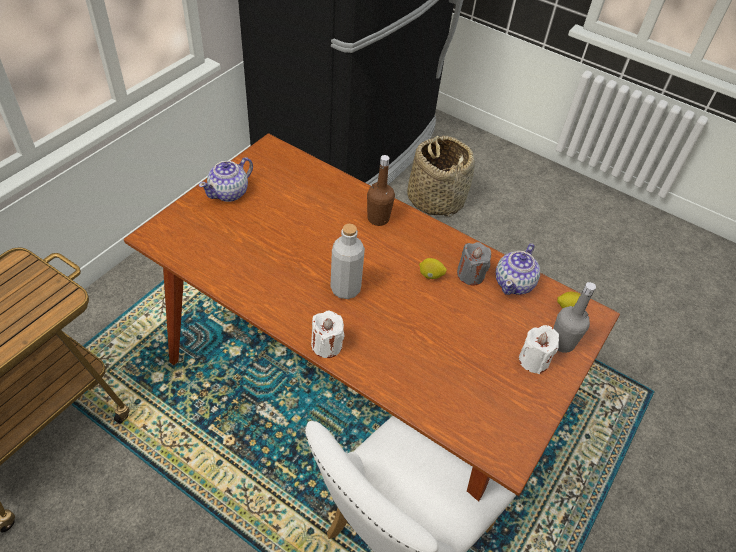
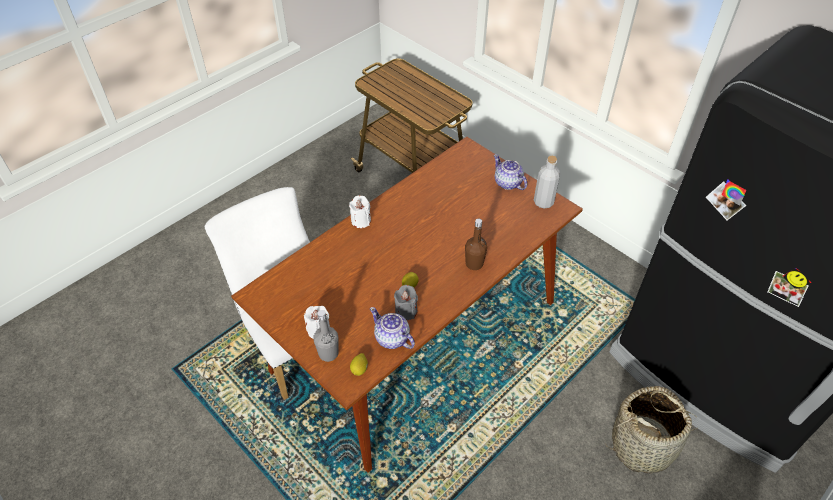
camera: 105 degrees right, 0 degrees up
grey bottle [330,224,365,299] -> grey bottle moved to [534,156,560,209]

